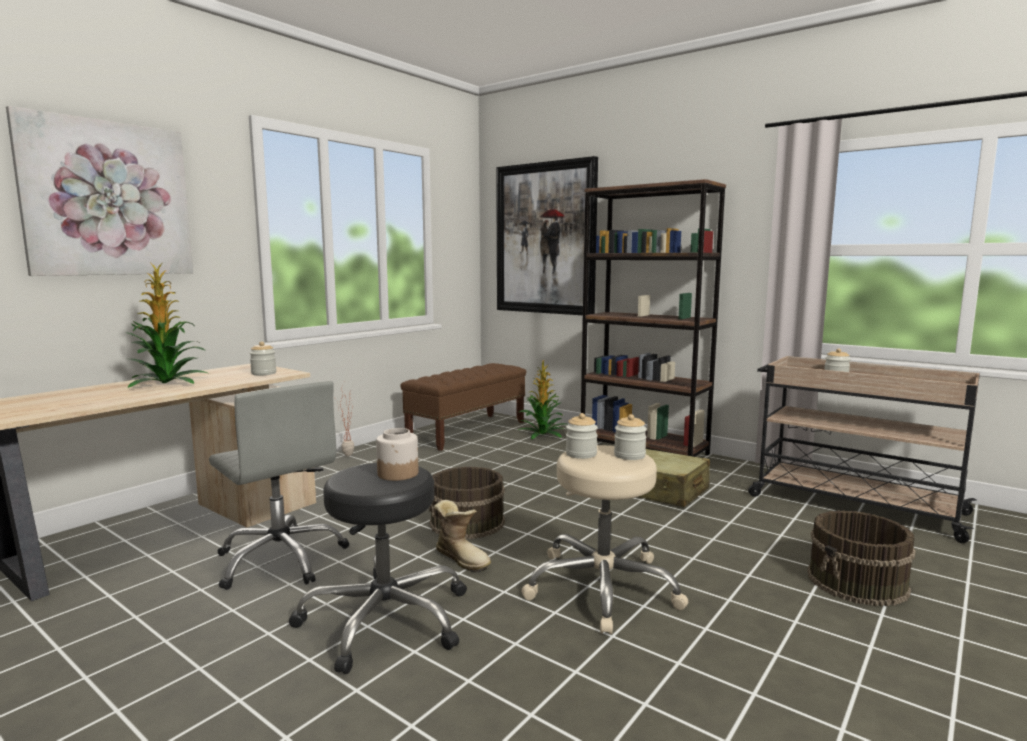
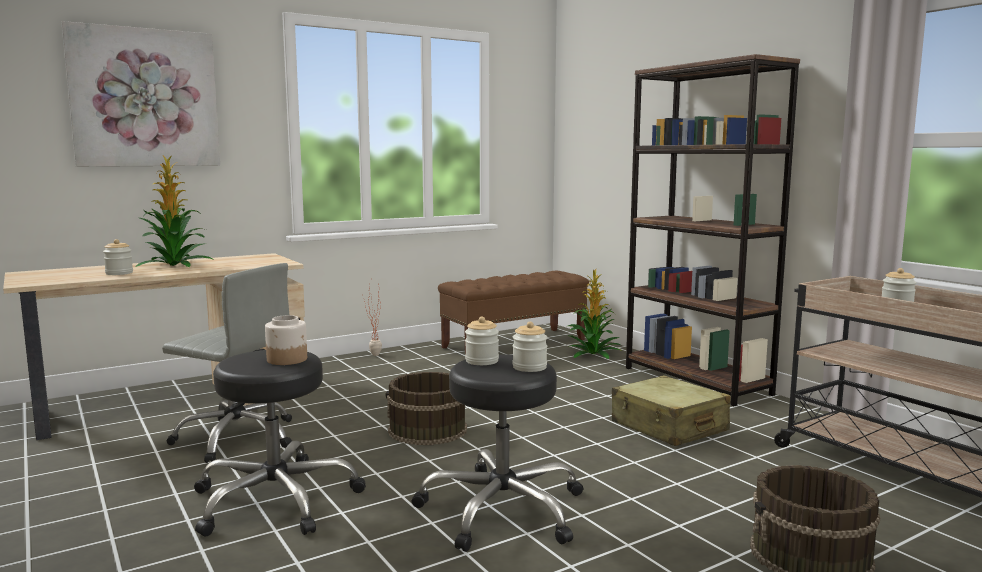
camera: 20 degrees right, 0 degrees up
grey office chair [209,381,349,590] -> grey office chair turned 45 degrees counterclockwise [162,263,292,463]
jar [250,342,276,376] -> jar moved to [103,239,133,275]
boot [434,500,491,572] -> none
picture [496,156,598,315] -> none
beige stool [521,445,688,634] -> black stool [412,355,583,552]

